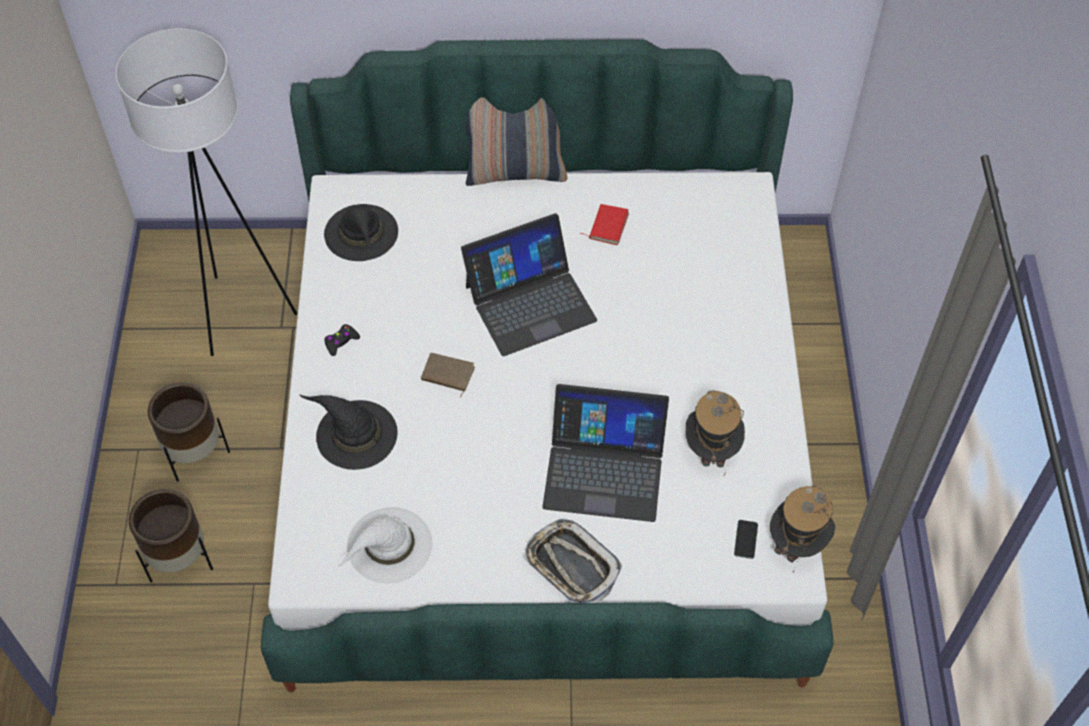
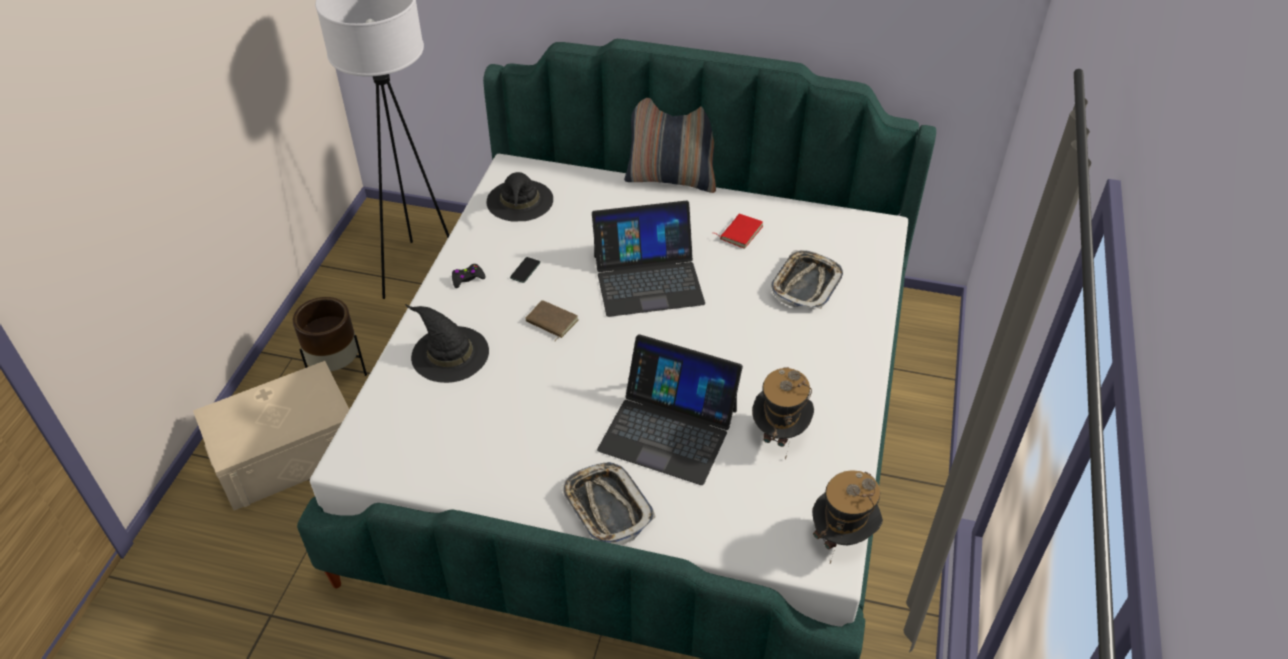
camera: 15 degrees right, 10 degrees down
brown planter [129,489,213,583] -> beige storage box [193,361,350,510]
white hat [338,507,433,584] -> none
phone [734,520,758,559] -> phone moved to [510,257,540,283]
none -> tray [771,250,843,309]

